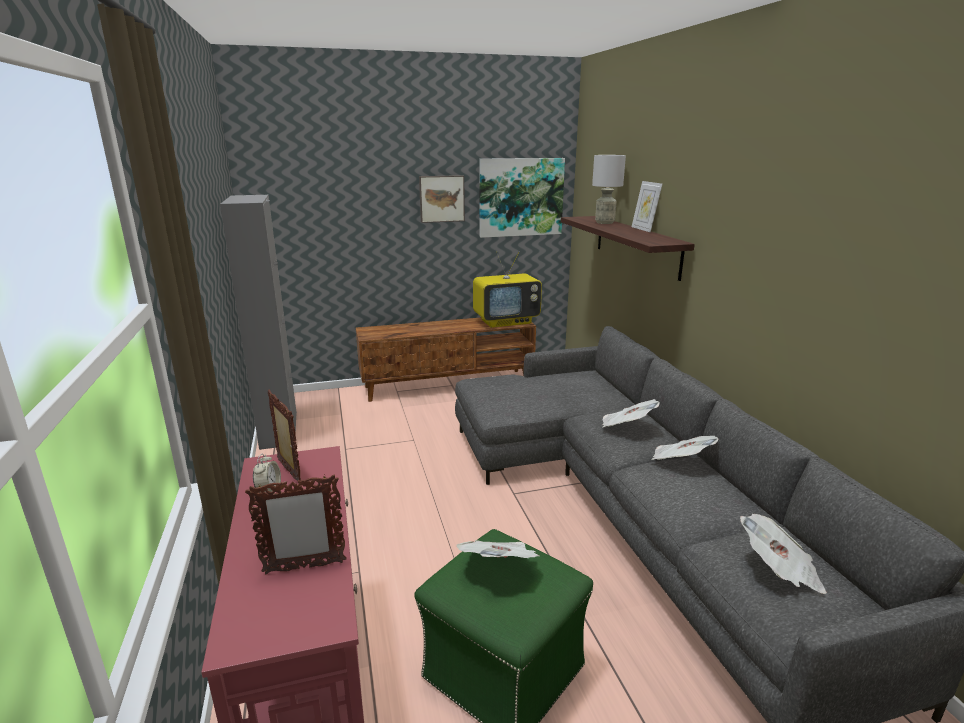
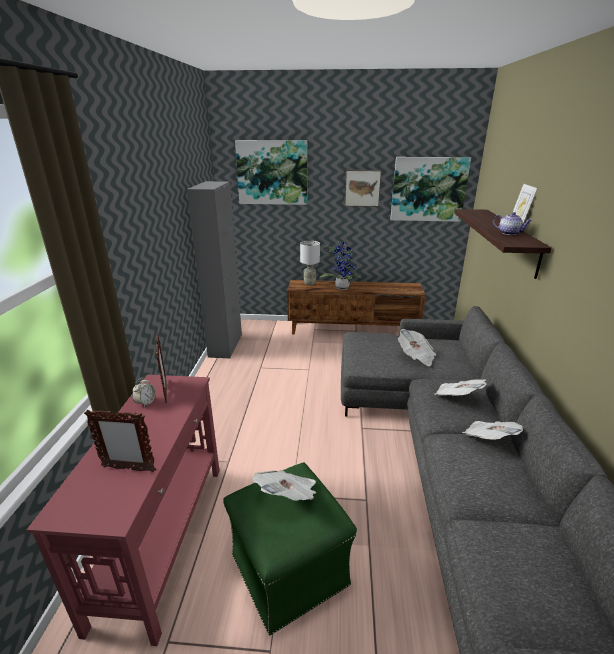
camera: 20 degrees right, 5 degrees up
television [473,251,542,328] -> none
grey table lamp [592,155,626,224] -> grey table lamp moved to [300,241,320,285]
newspaper [740,514,827,594] -> newspaper moved to [398,329,436,366]
none -> picture [235,140,307,205]
none -> potted plant [320,239,362,290]
none -> teapot [493,212,533,235]

